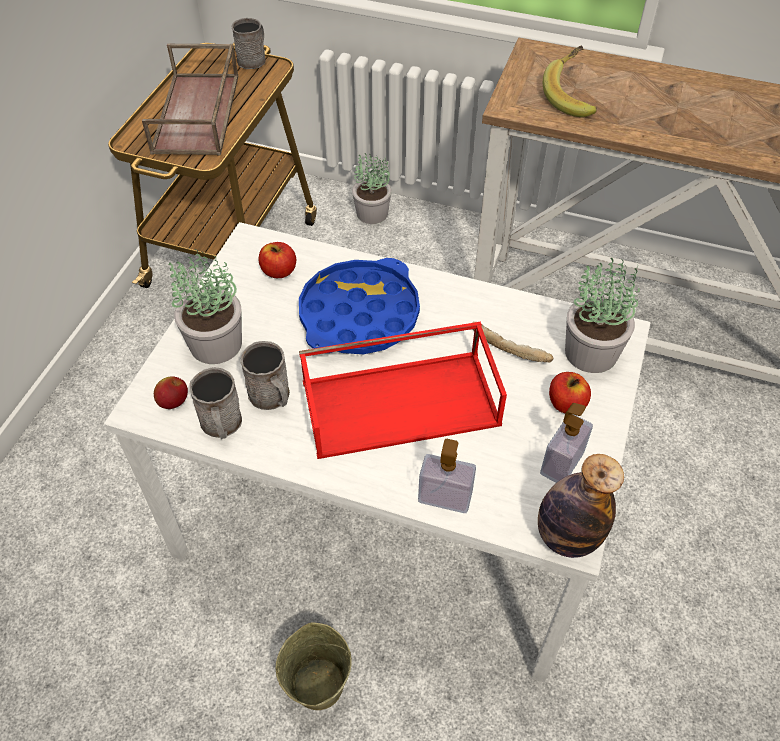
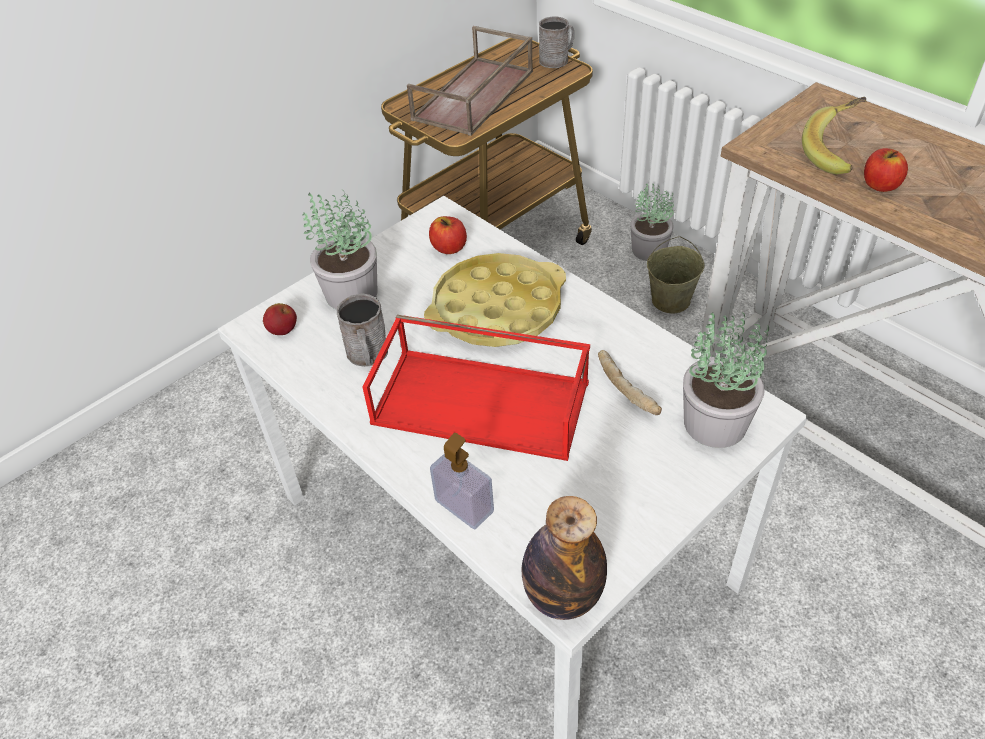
camera: 30 degrees right, 5 degrees down
grey mug [190,367,242,439] -> none
beige bucket [276,623,352,710] -> beige bucket moved to [647,236,705,313]
blue tray [299,258,420,354] -> yellow tray [424,253,566,347]
soap dispenser [540,403,593,483] -> none
apple [549,372,591,413] -> apple moved to [864,148,908,192]

